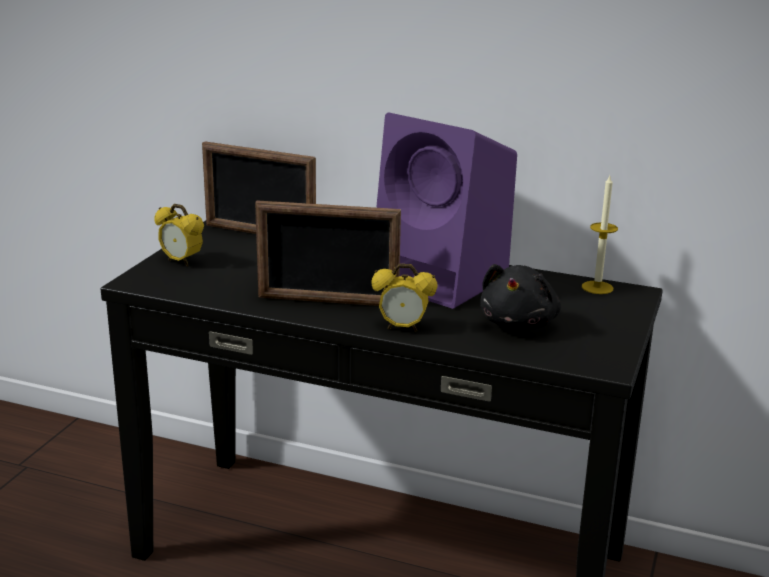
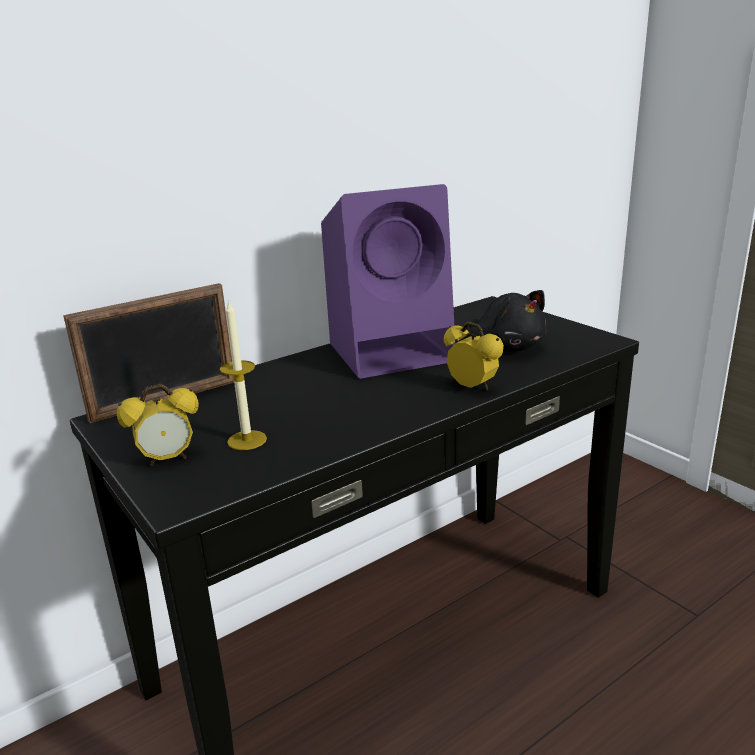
camera: 55 degrees left, 0 degrees up
picture frame [255,200,401,306] -> none
alarm clock [372,264,438,332] -> alarm clock turned 90 degrees counterclockwise [444,321,504,391]
candle [582,176,618,294] -> candle moved to [220,300,267,450]

